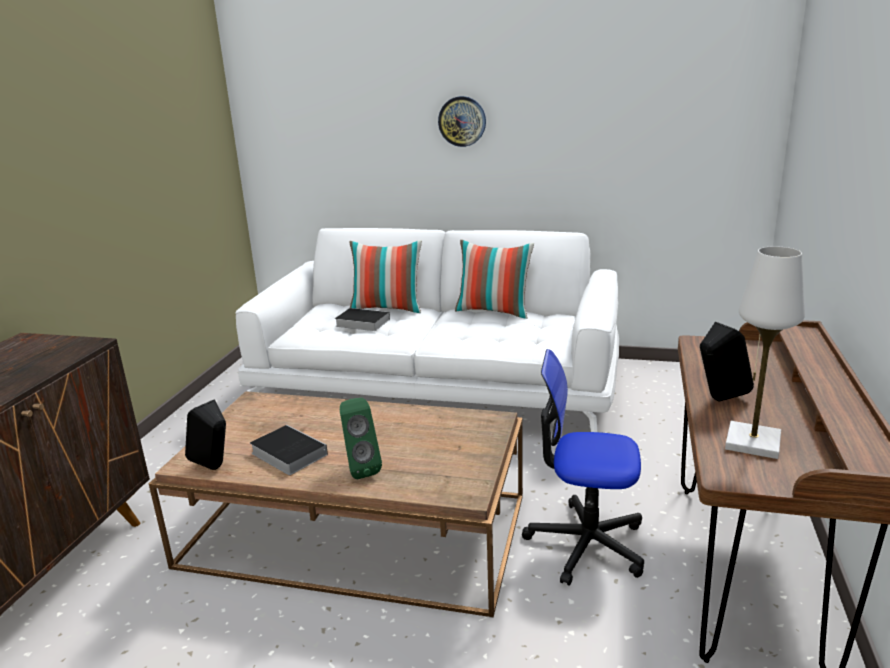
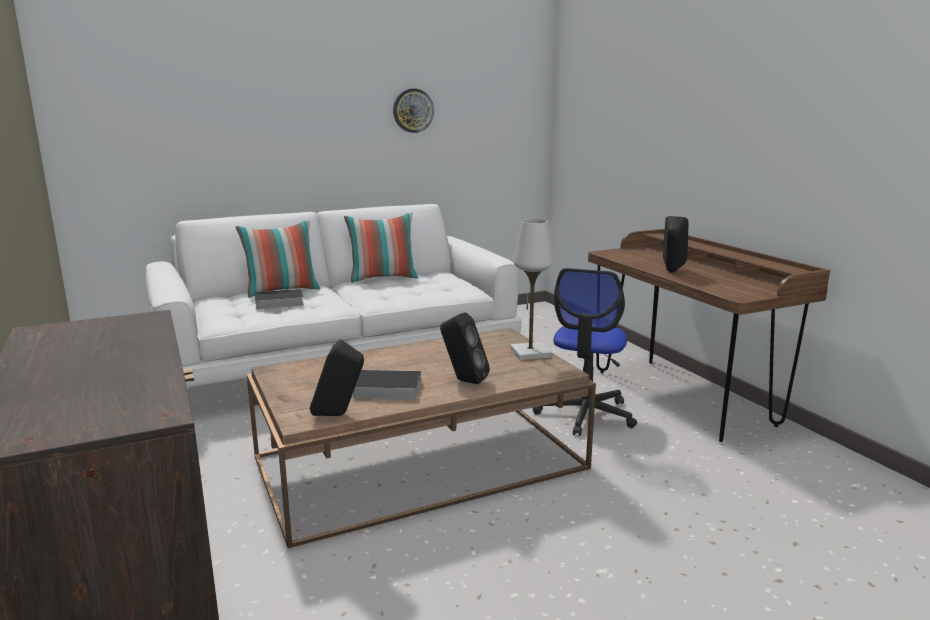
camera: 40 degrees left, 5 degrees down
green speaker [340,398,382,479] -> black speaker [440,312,490,384]
wall clock [438,96,486,147] -> wall clock moved to [393,89,434,133]
office chair [522,349,644,586] -> office chair turned 45 degrees counterclockwise [533,268,637,436]
white table lamp [725,246,805,459] -> white table lamp moved to [510,219,553,360]

